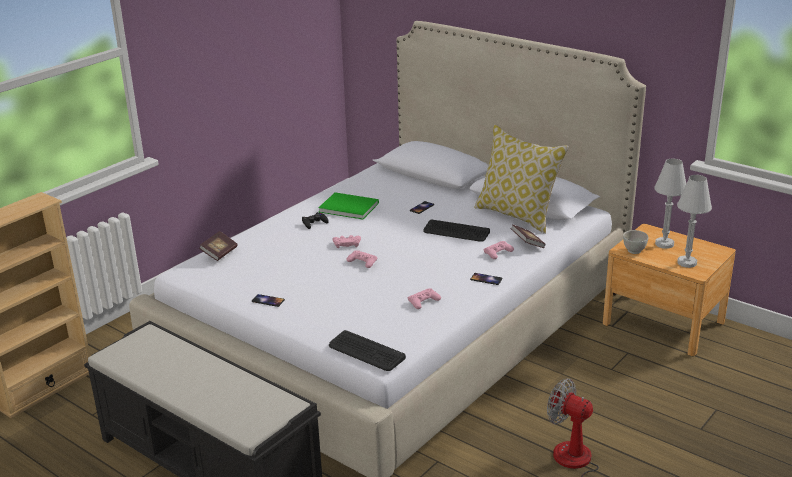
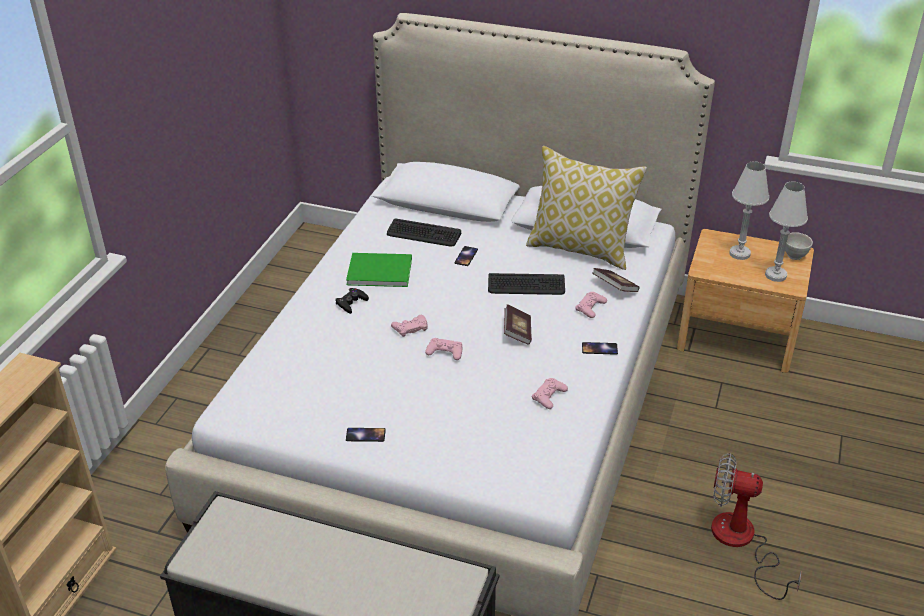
camera: 20 degrees left, 10 degrees up
book [199,231,238,261] -> book moved to [504,304,532,345]
keyboard [329,330,406,371] -> keyboard moved to [387,218,461,247]
white bowl [623,230,649,254] -> white bowl moved to [785,232,813,260]

